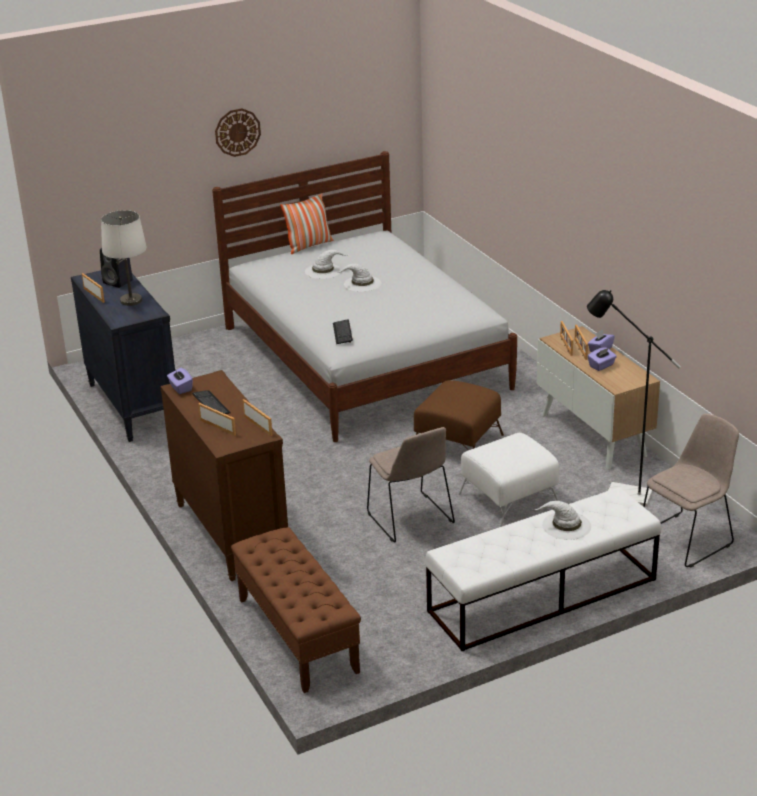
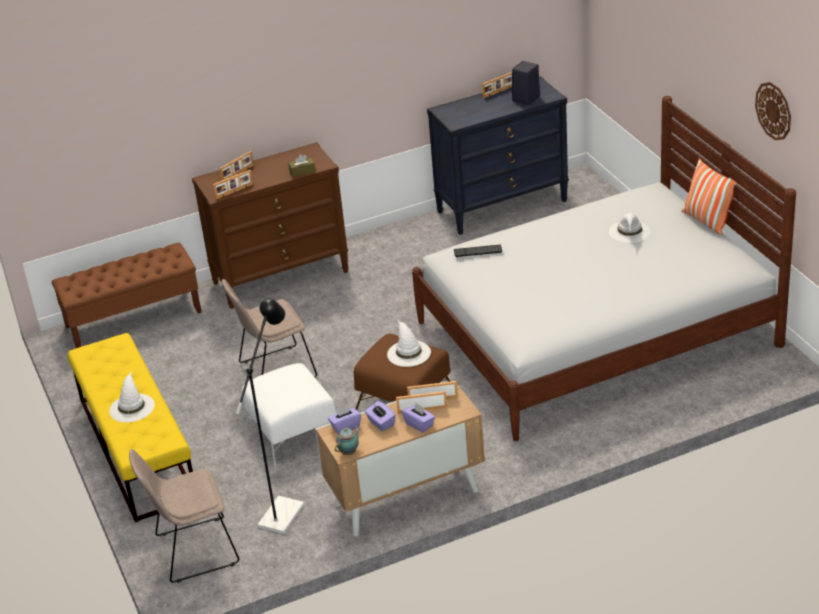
camera: 95 degrees right, 5 degrees up
white table lamp [101,210,147,306] -> none
purple tissue box [167,368,193,394] -> purple tissue box moved to [328,405,361,434]
keyboard [192,390,231,414] -> none
wall clock [215,108,261,157] -> wall clock moved to [755,82,791,140]
white hat [336,264,381,292] -> white hat moved to [387,319,431,367]
white bench [425,487,661,651] -> yellow bench [67,333,193,522]
beige chair [643,414,739,568] -> beige chair turned 105 degrees clockwise [129,449,239,583]
none -> brown tissue box [288,154,315,177]
none -> teapot [335,427,361,455]

